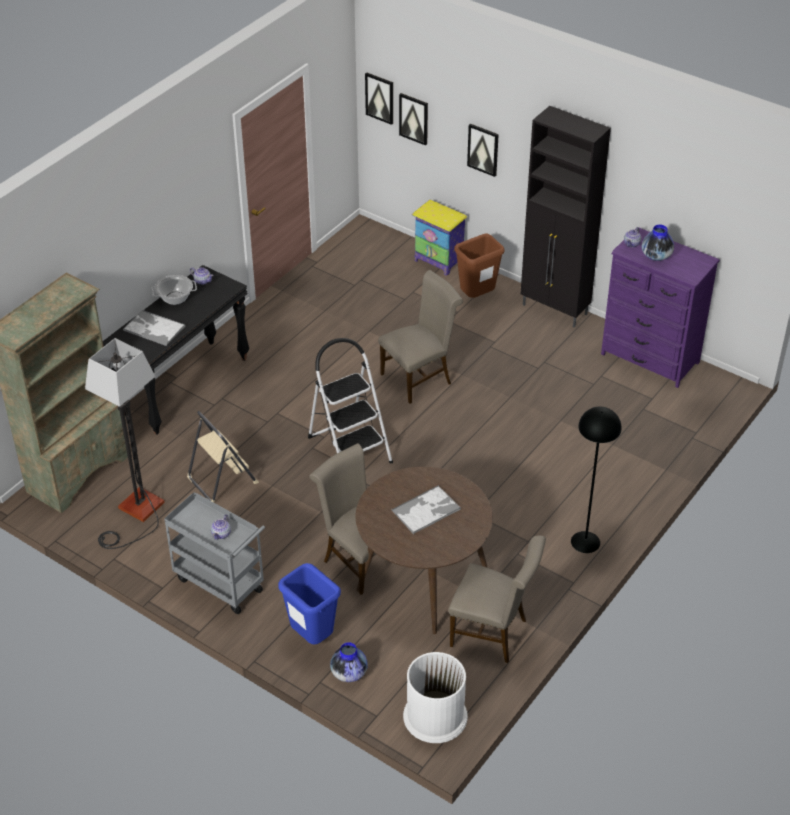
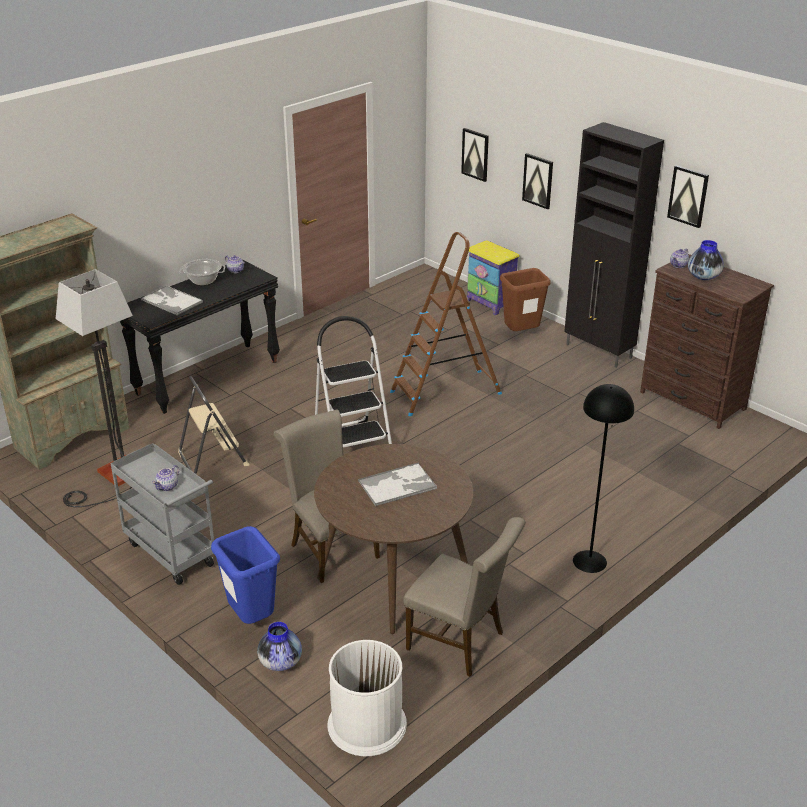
camera: 10 degrees right, 10 degrees down
picture [365,73,393,125] -> picture moved to [667,165,709,228]
beige chair [378,270,463,404] -> brown step ladder [390,232,502,416]
purple dresser [601,228,720,388] -> brown dresser [640,254,774,429]

